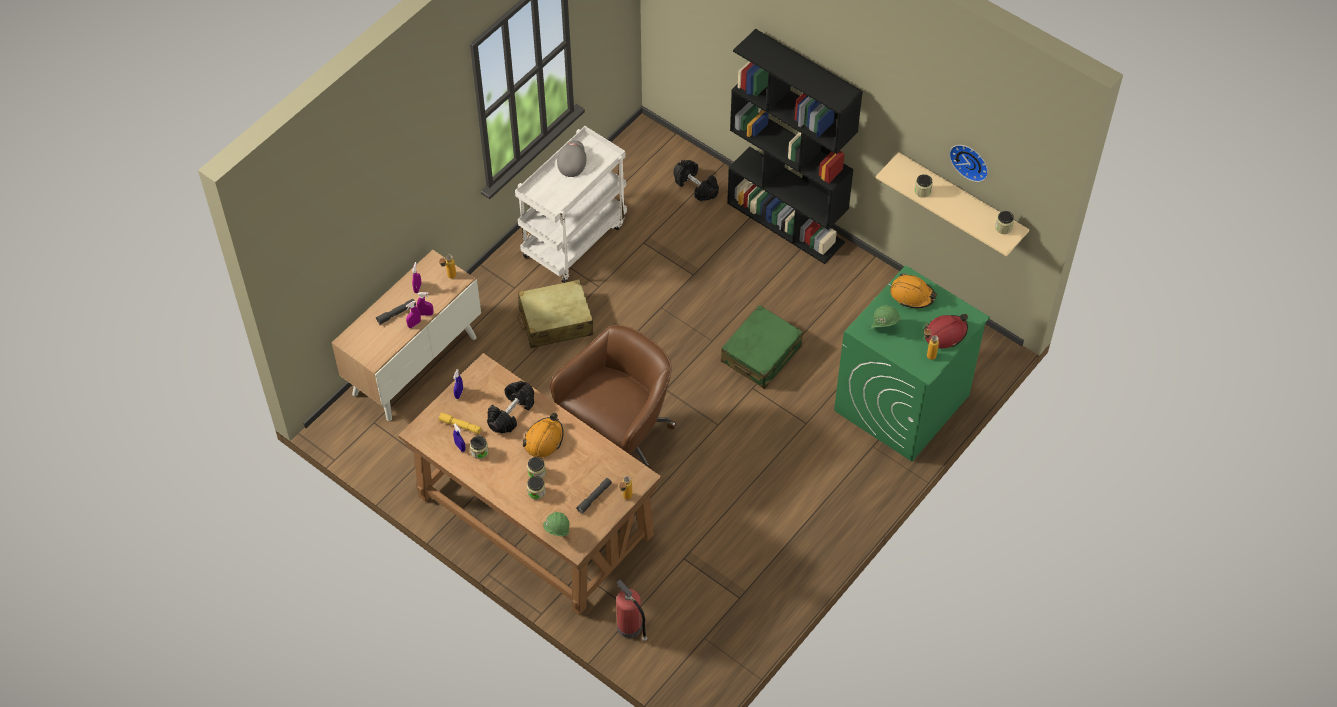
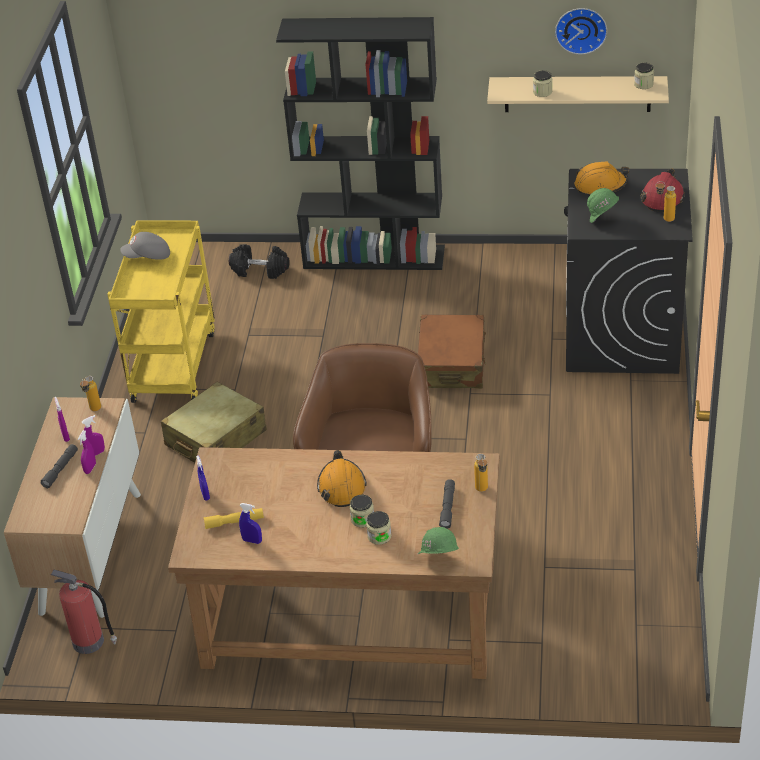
camera: 30 degrees left, 15 degrees down
jar [470,436,489,459] -> none
black dumbbell [487,381,534,434] -> none
white cart [515,126,627,283] -> yellow cart [107,220,215,403]
grey cap [557,140,586,177] -> grey cap turned 75 degrees counterclockwise [120,232,170,260]
fire extinguisher [616,579,647,641] -> fire extinguisher moved to [51,570,117,654]
green suitcase [721,305,803,389] -> brown suitcase [418,315,486,389]
green washing machine [834,265,990,461] -> black washing machine [564,169,693,374]

